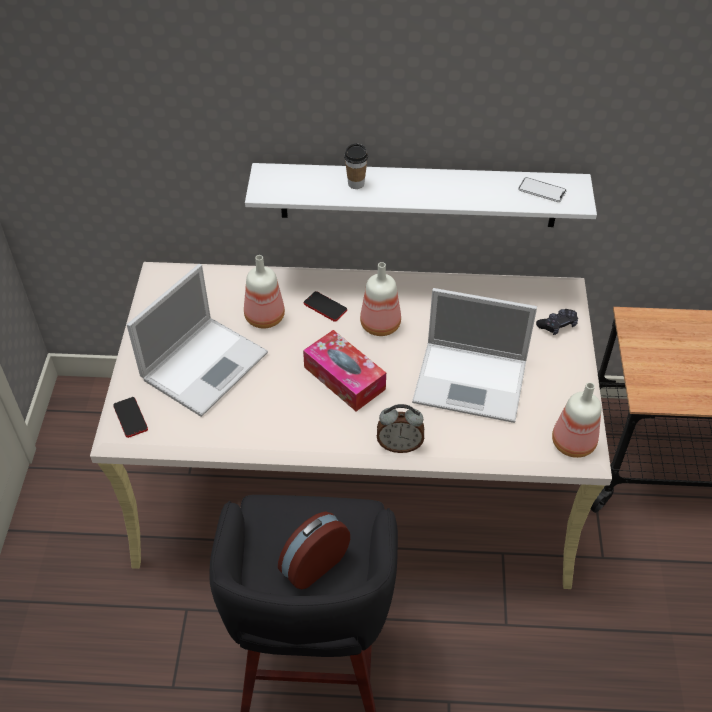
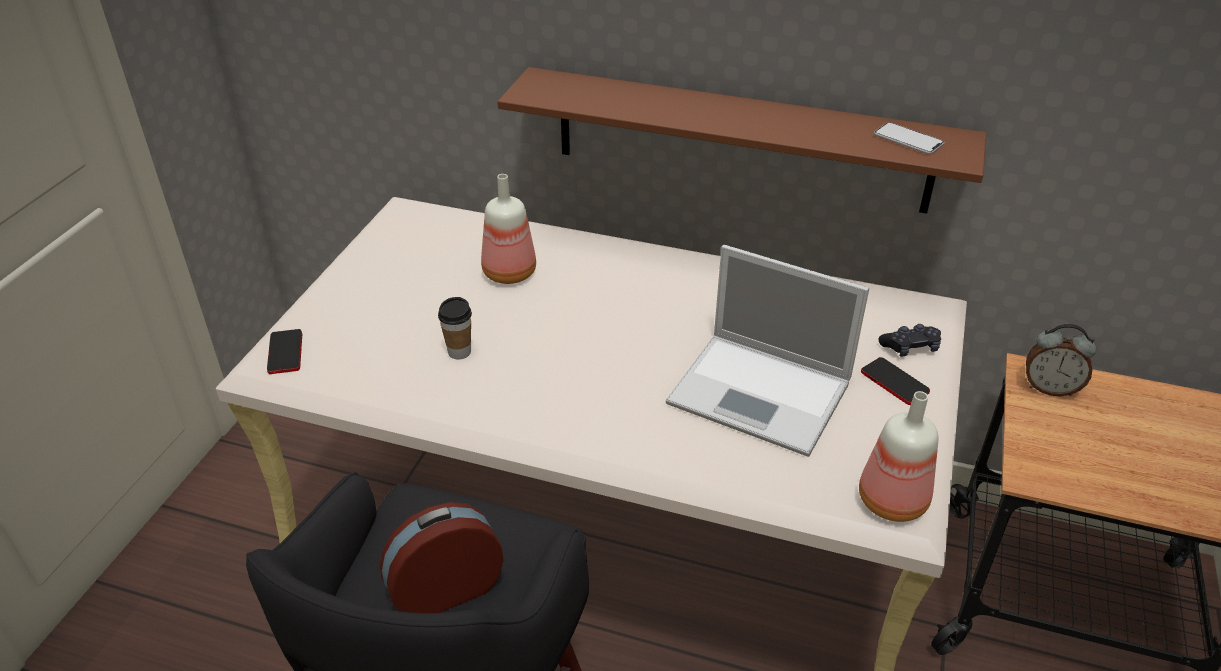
camera: 15 degrees right, 10 degrees down
laptop [127,264,268,417] -> none
white shelf [245,163,597,227] -> brown shelf [498,67,987,214]
tissue box [303,330,386,411] -> none
phone [304,291,347,322] -> phone moved to [861,357,930,405]
cup [344,143,368,189] -> cup moved to [438,297,472,359]
bottle [360,262,401,336] -> none
alarm clock [377,404,424,453] -> alarm clock moved to [1026,324,1096,396]

